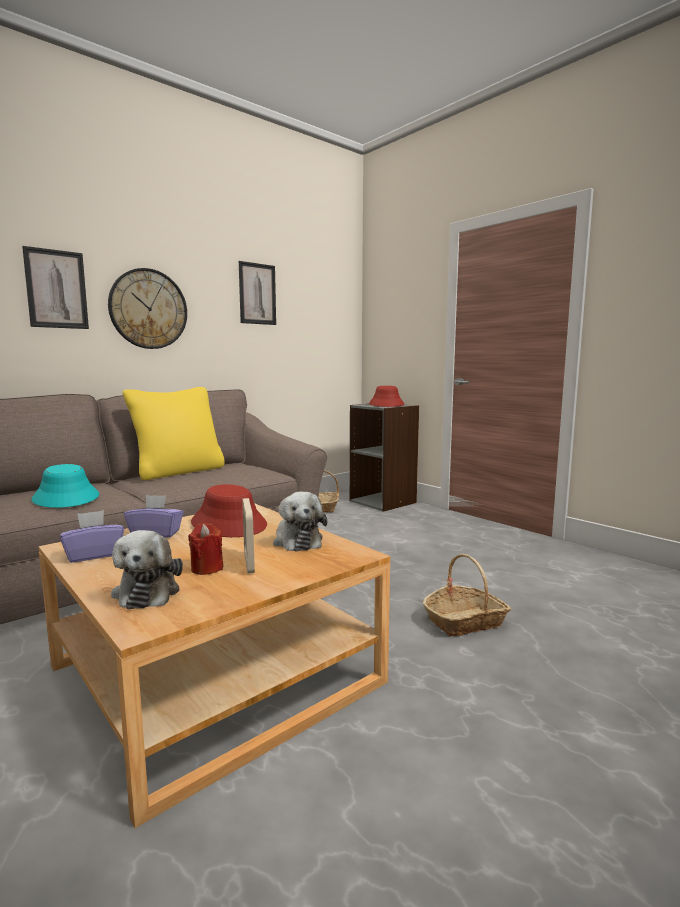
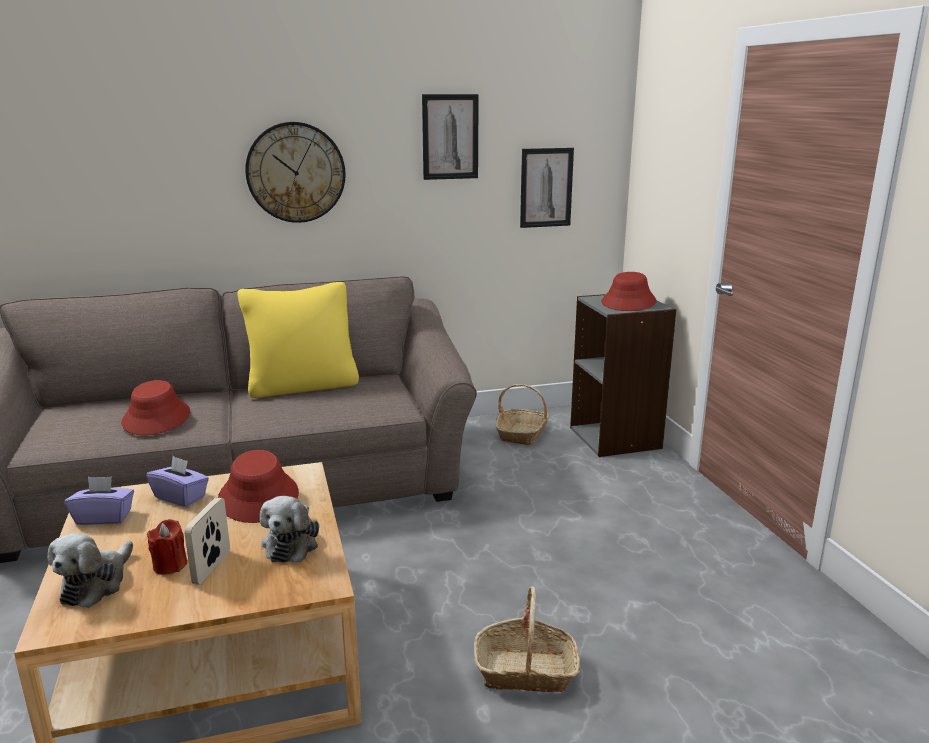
camera: 25 degrees right, 10 degrees up
picture [22,246,89,329] -> picture moved to [520,148,574,228]
turquoise hat [31,464,99,508] -> red hat [121,380,190,435]

